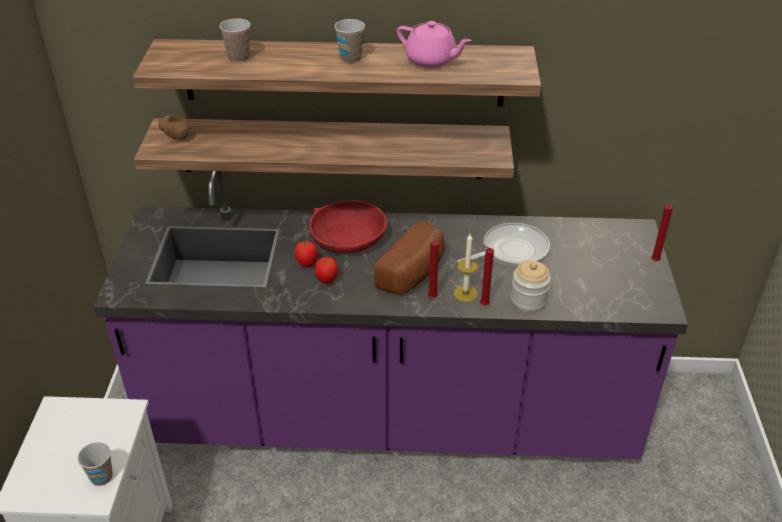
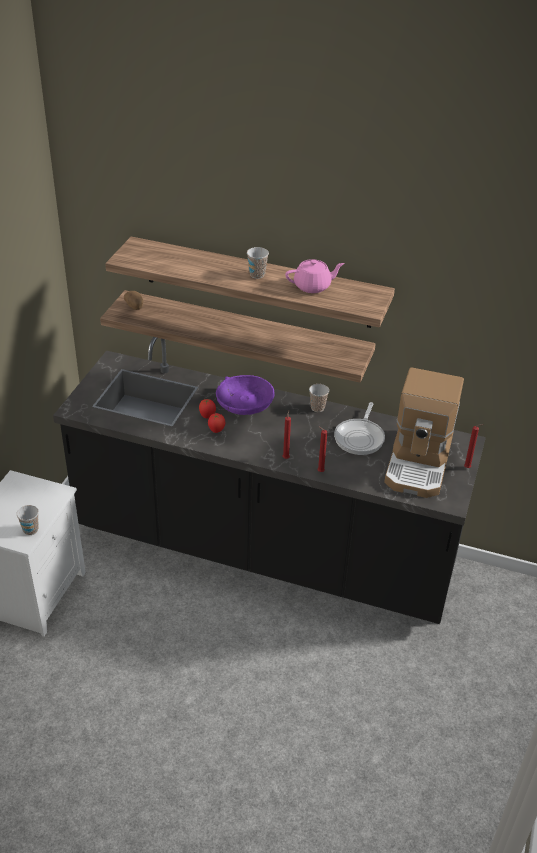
camera: 15 degrees right, 0 degrees up
purple counter [93,171,688,459] -> black counter [53,337,486,624]
cup [219,18,250,62] -> cup moved to [309,384,329,412]
red bowl [309,200,387,253] -> purple bowl [216,375,274,415]
bread [374,221,445,295] -> none
pink teapot [397,21,472,68] -> pink teapot turned 60 degrees counterclockwise [285,259,345,293]
candle [454,234,478,302] -> none
frying pan [457,223,550,268] -> frying pan turned 120 degrees clockwise [334,402,385,455]
jar [511,261,551,313] -> none
none -> coffee machine [384,367,464,498]

